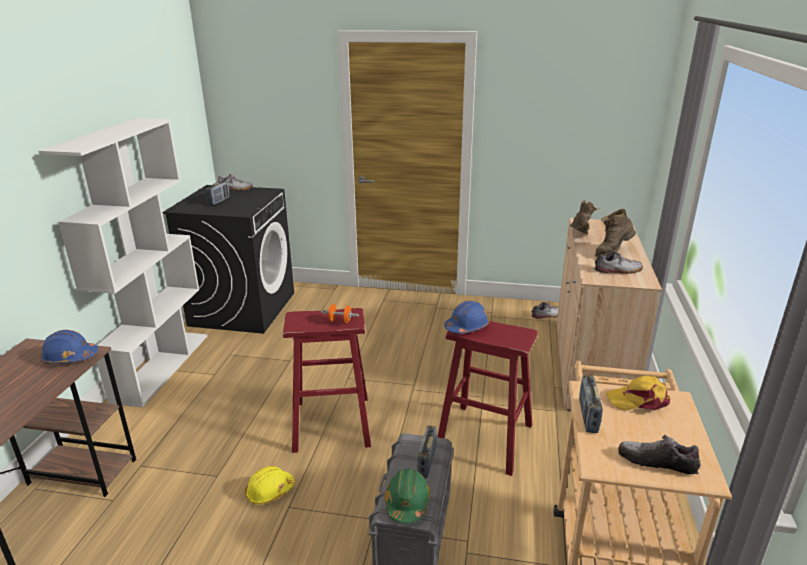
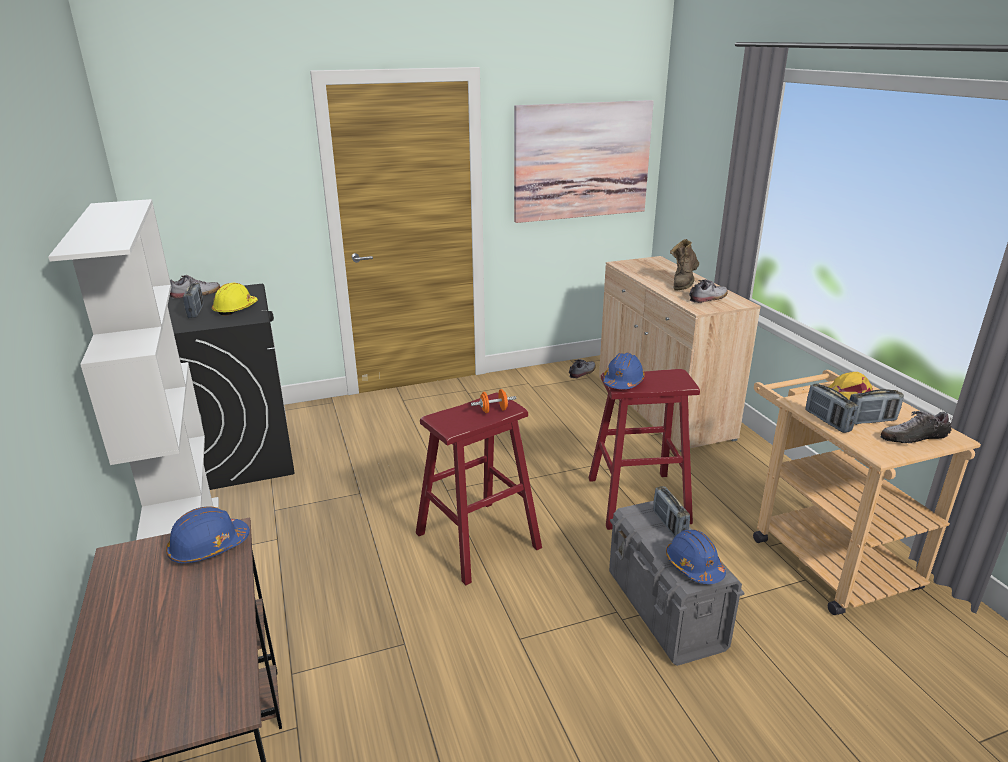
camera: 30 degrees left, 0 degrees up
yellow hard hat [245,466,294,504] -> yellow hard hat moved to [212,283,258,315]
green hard hat [385,468,430,524] -> blue hard hat [666,530,726,584]
brown boot [570,200,599,235] -> none
none -> picture [514,100,654,223]
none -> radio [849,389,904,425]

